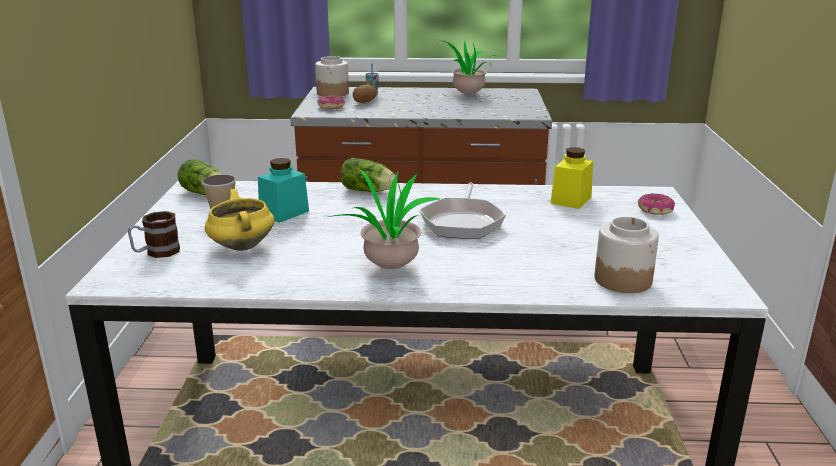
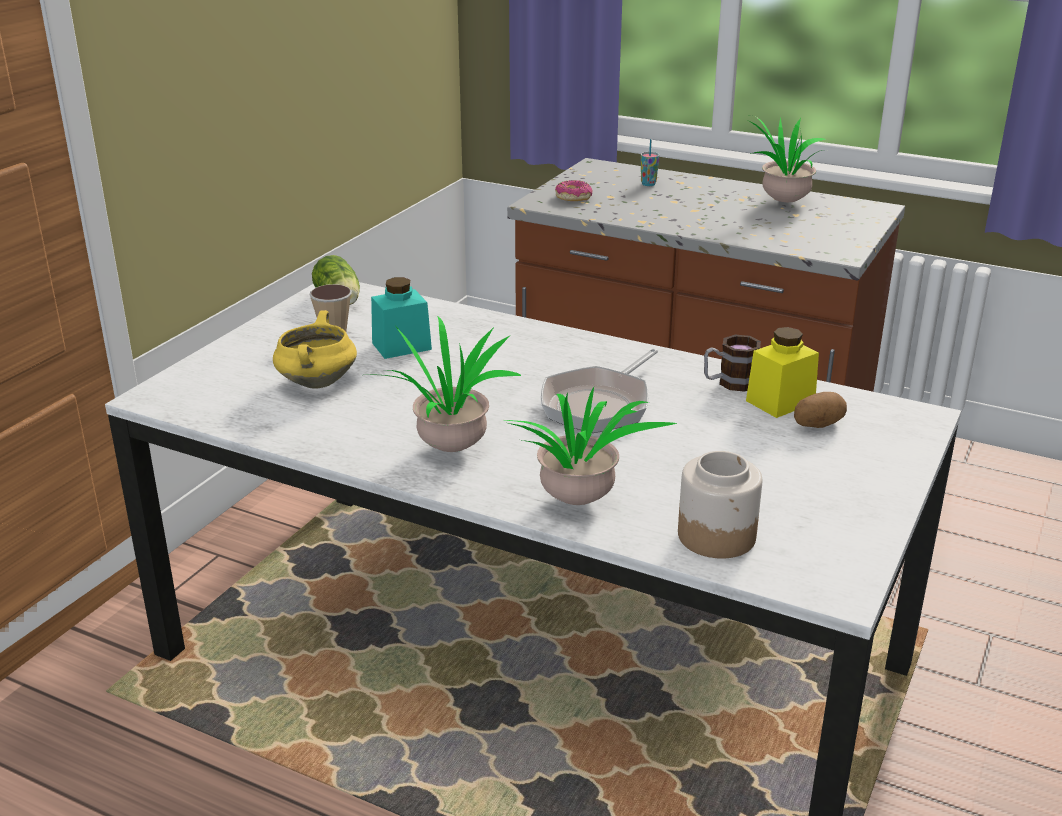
camera: 25 degrees right, 5 degrees up
mug [128,211,180,258] -> mug moved to [704,335,761,392]
jar [315,56,349,96] -> none
lettuce [340,158,396,192] -> none
potato [353,85,377,103] -> potato moved to [794,392,847,428]
donut [638,193,675,215] -> none
none -> potted plant [505,387,677,505]

